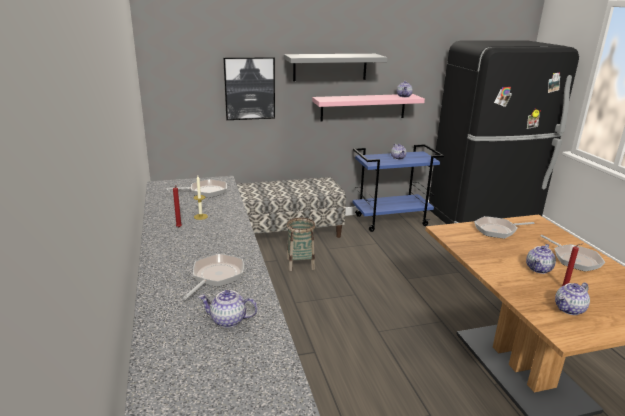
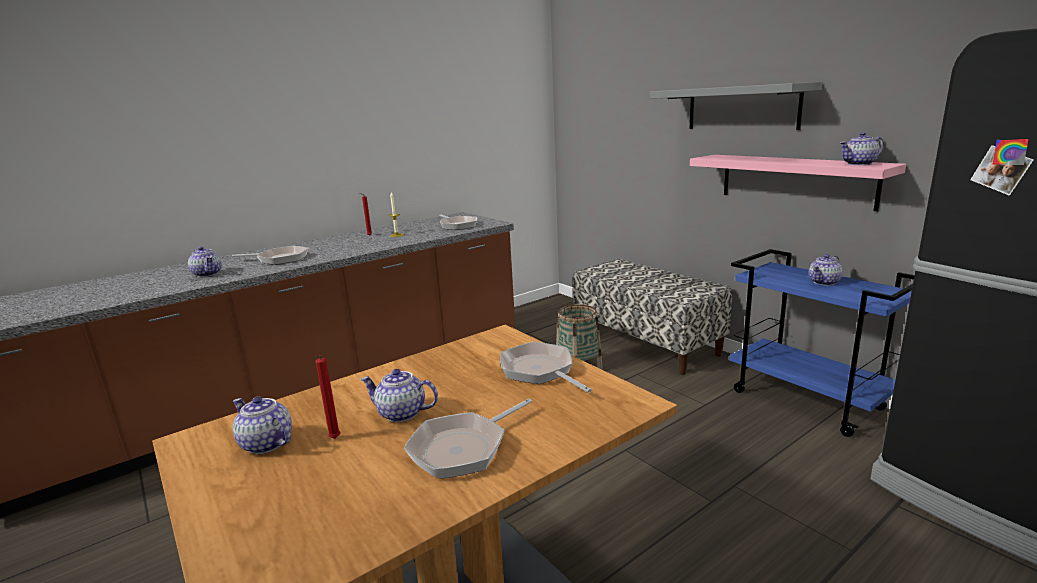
camera: 70 degrees right, 5 degrees down
teapot [198,290,257,328] -> teapot turned 150 degrees clockwise [188,246,222,277]
picture [223,57,275,120] -> none

